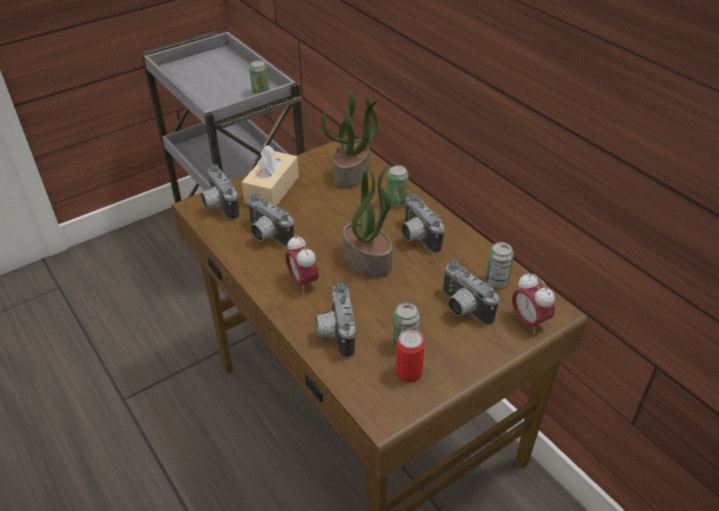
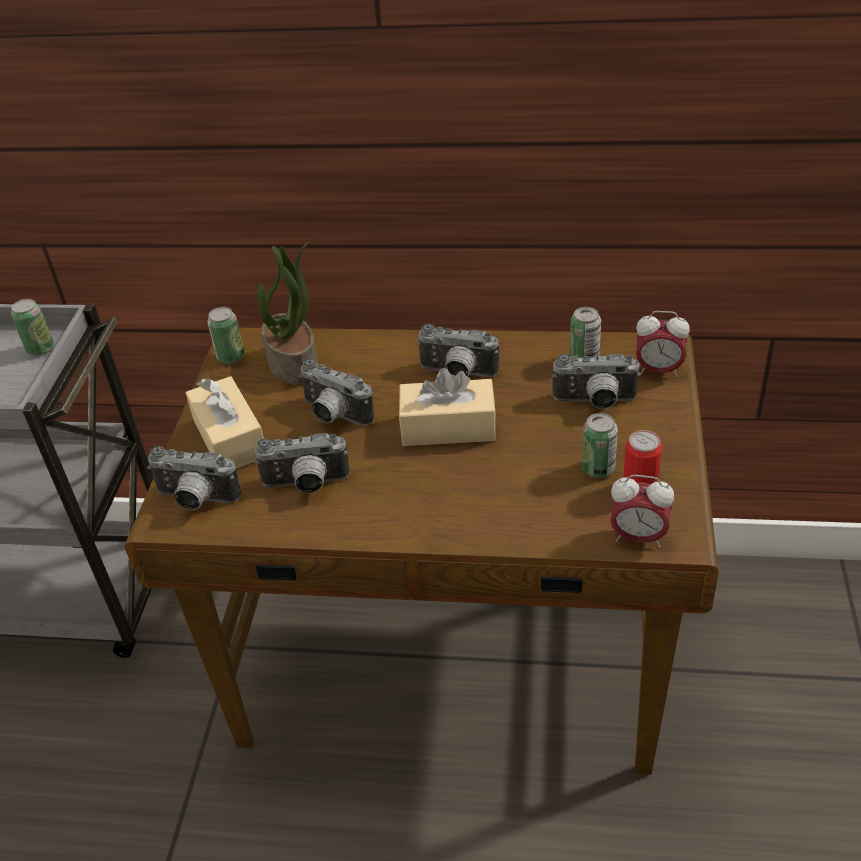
camera: 45 degrees left, 0 degrees up
alarm clock [286,235,319,294] -> alarm clock moved to [610,474,674,547]
camera [316,282,356,358] -> camera moved to [299,358,374,426]
potted plant [343,165,392,278] -> beige tissue box [399,368,496,446]
can [387,165,409,207] -> can moved to [207,307,245,364]

